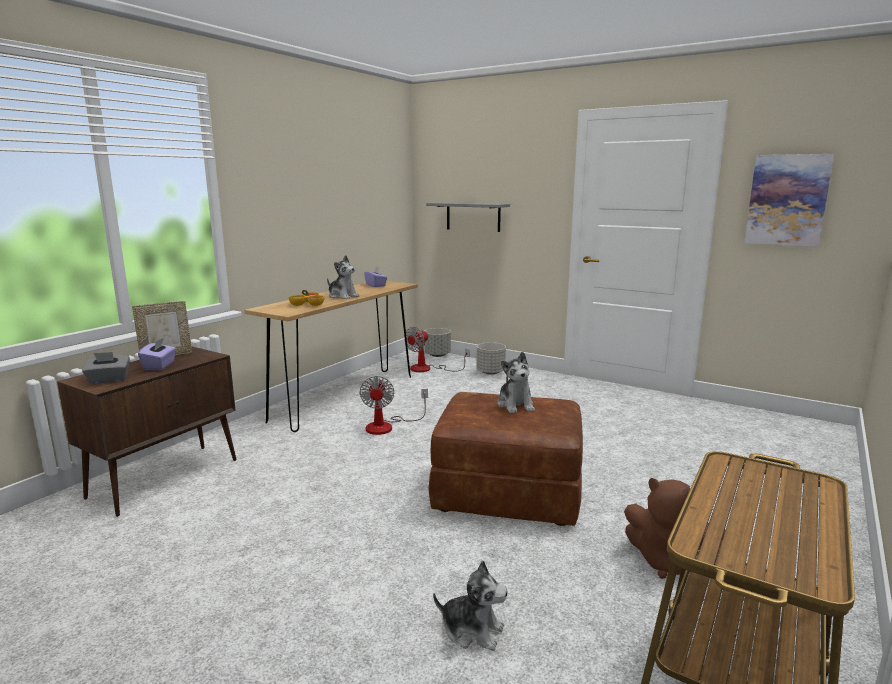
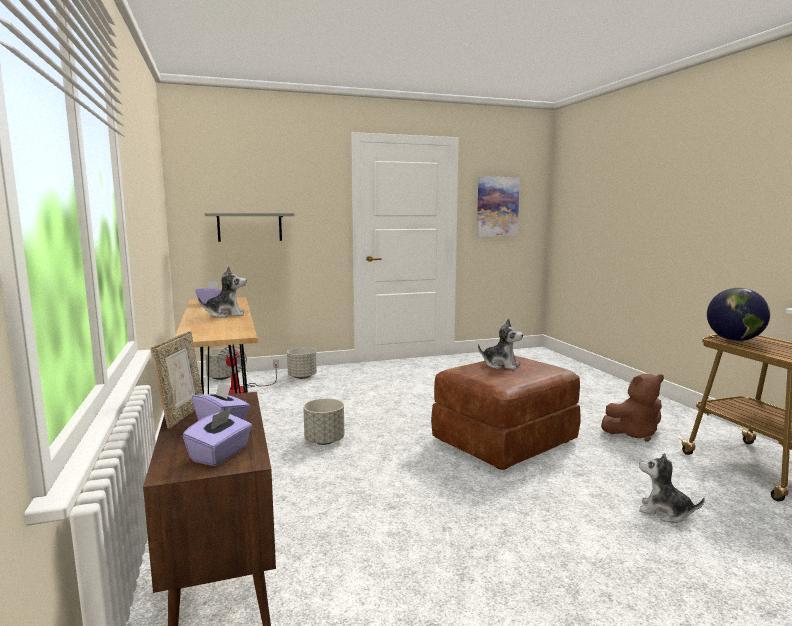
camera: 50 degrees left, 5 degrees down
grey tissue box [82,352,130,384] -> purple tissue box [183,407,252,466]
bowl [289,290,324,306] -> none
fan [359,376,428,435] -> grey planter [303,398,344,445]
plush toy [433,560,508,651] -> plush toy turned 120 degrees counterclockwise [639,453,705,523]
none -> globe [707,288,770,341]

